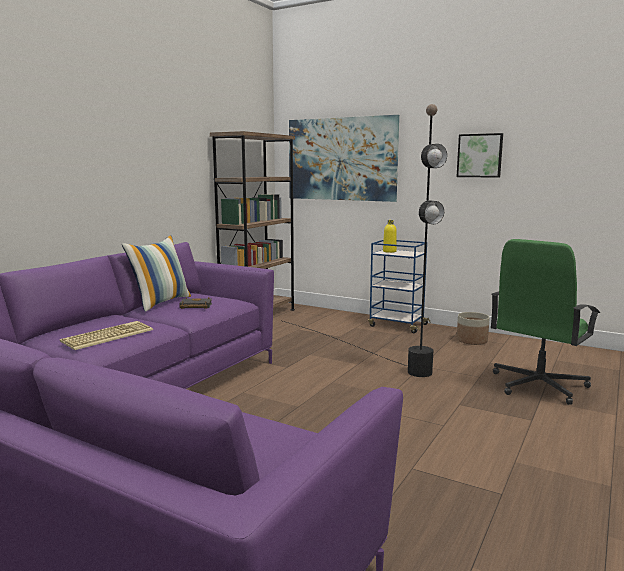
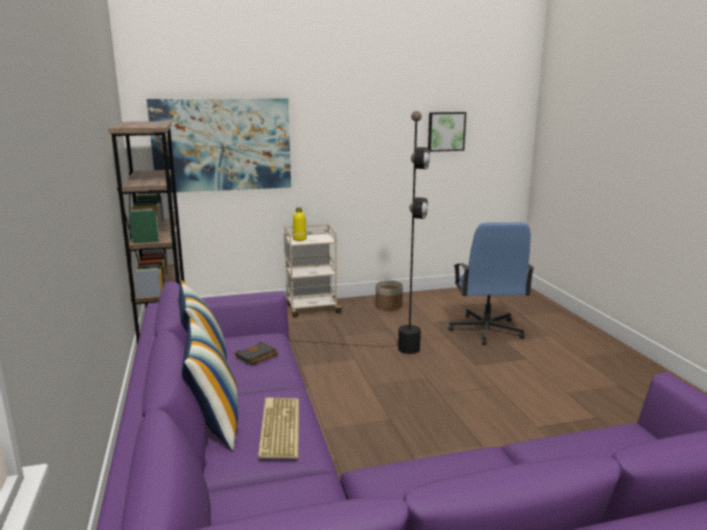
camera: 45 degrees left, 5 degrees up
blue cart [368,240,431,333] -> beige cart [285,224,344,318]
picture [457,133,503,178] -> picture moved to [428,112,466,152]
green office chair [491,239,600,405] -> blue office chair [449,222,534,345]
none -> pillow [182,317,238,451]

